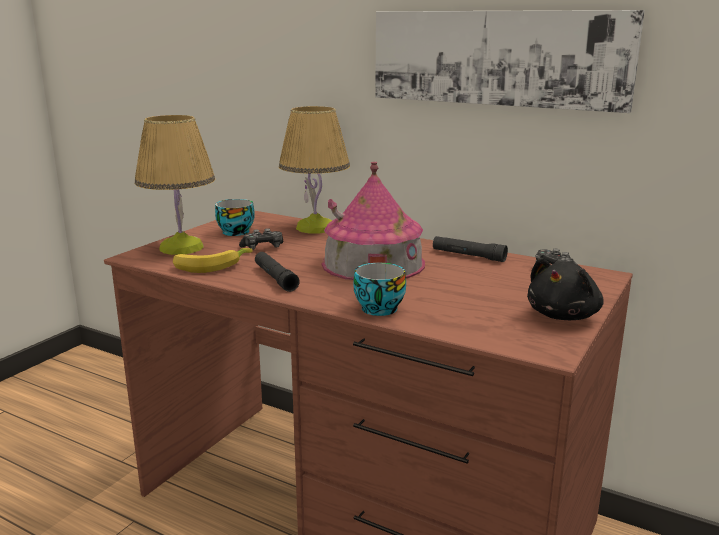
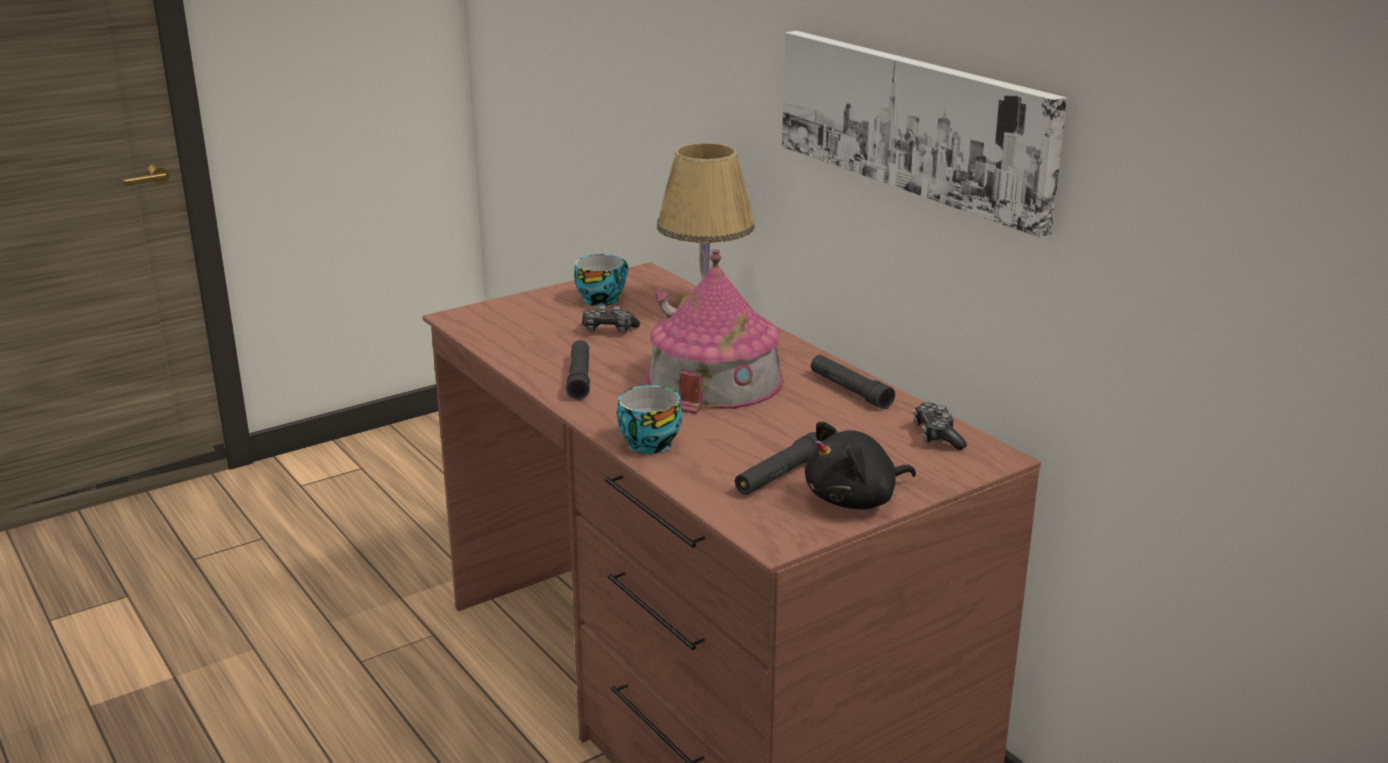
camera: 25 degrees right, 5 degrees up
table lamp [135,115,215,255] -> none
banana [173,248,252,273] -> none
none -> black flashlight [735,432,817,495]

